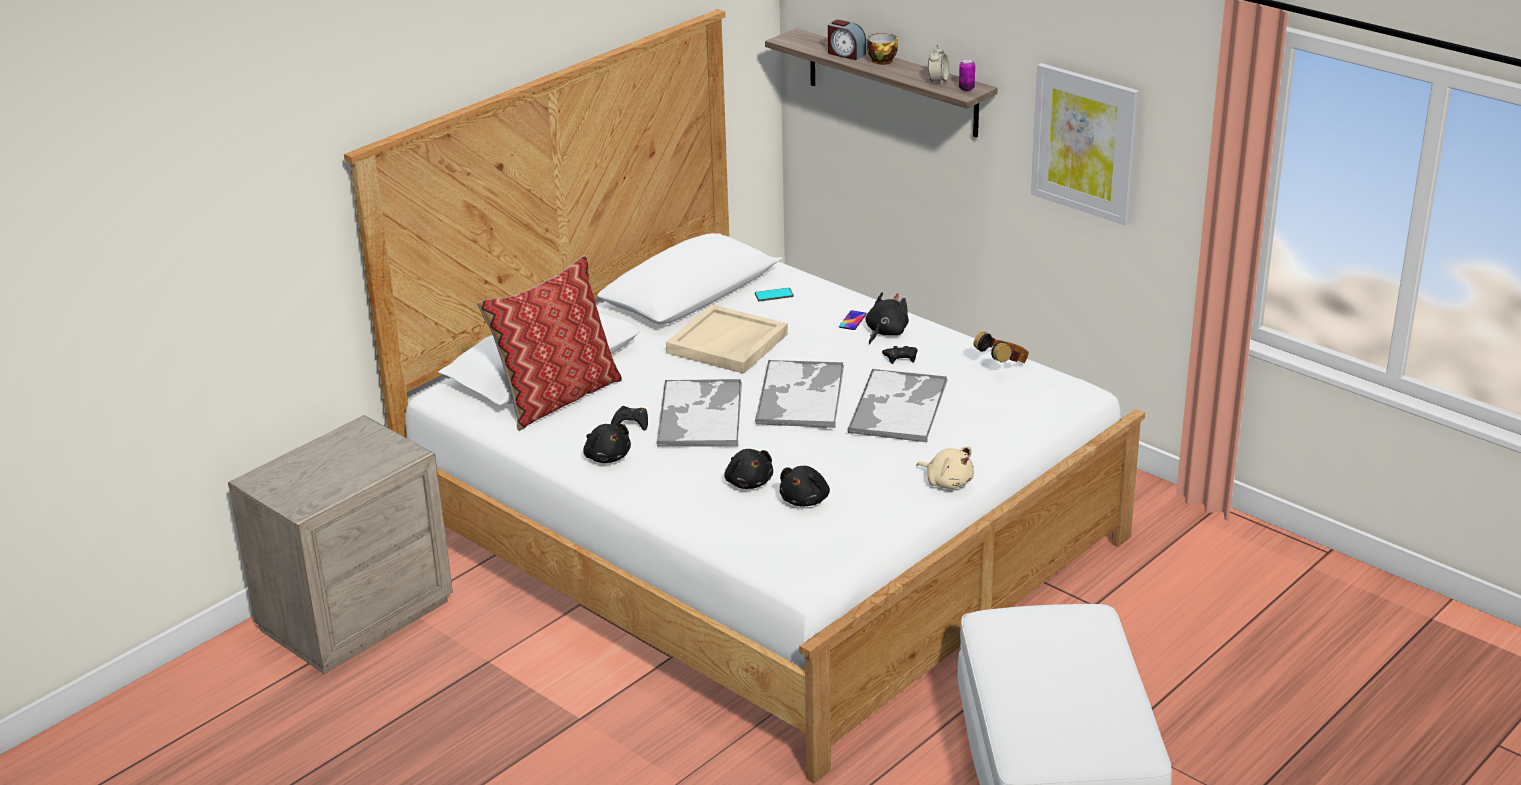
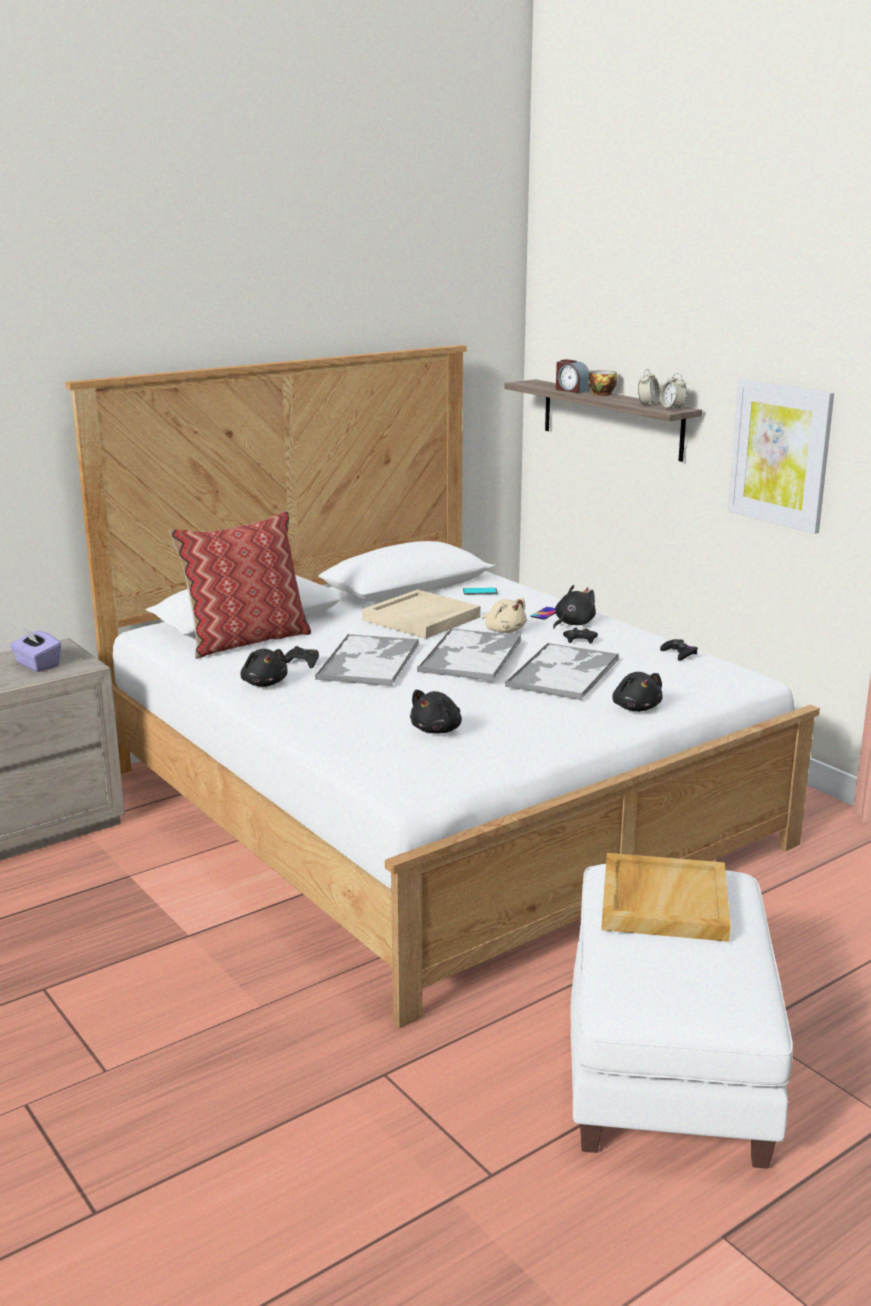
camera: 10 degrees right, 10 degrees down
black plush toy [724,449,773,489] -> black plush toy moved to [612,672,662,712]
beige plush toy [916,446,974,489] -> beige plush toy moved to [482,598,527,633]
can [959,58,975,91] -> alarm clock [660,373,687,410]
headphones [974,331,1029,363] -> black game controller [660,639,698,661]
none -> purple tissue box [10,628,61,672]
none -> beige tray [601,853,731,942]

